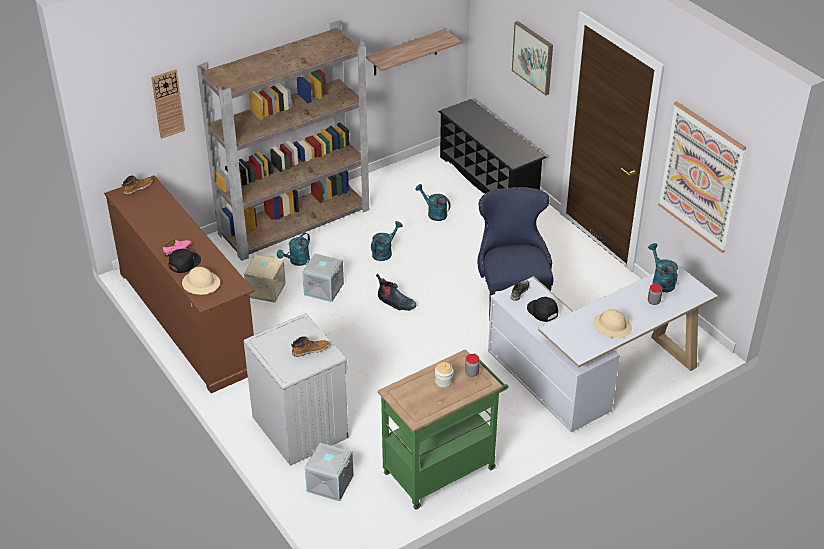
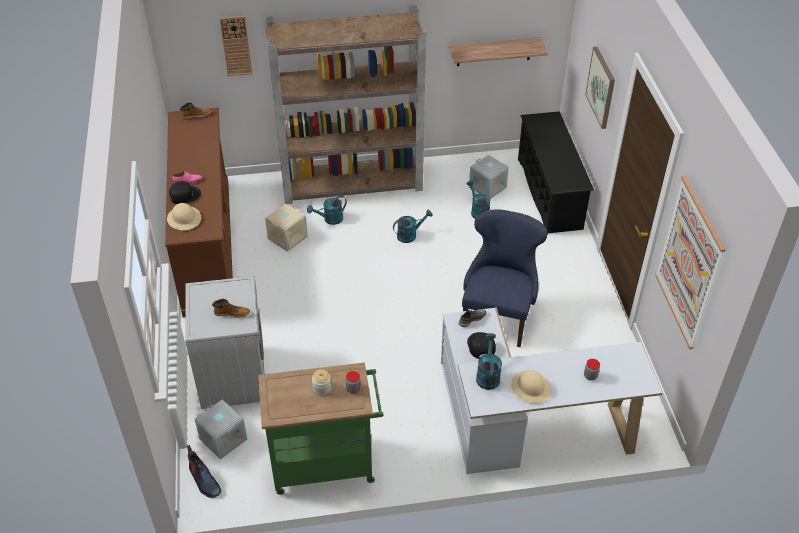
camera: 25 degrees right, 5 degrees up
grey storage box [302,254,344,302] -> grey storage box moved to [469,155,509,199]
boot [376,274,416,311] -> boot moved to [187,445,221,498]
turquoise watering can [648,243,678,292] -> turquoise watering can moved to [476,333,502,390]

